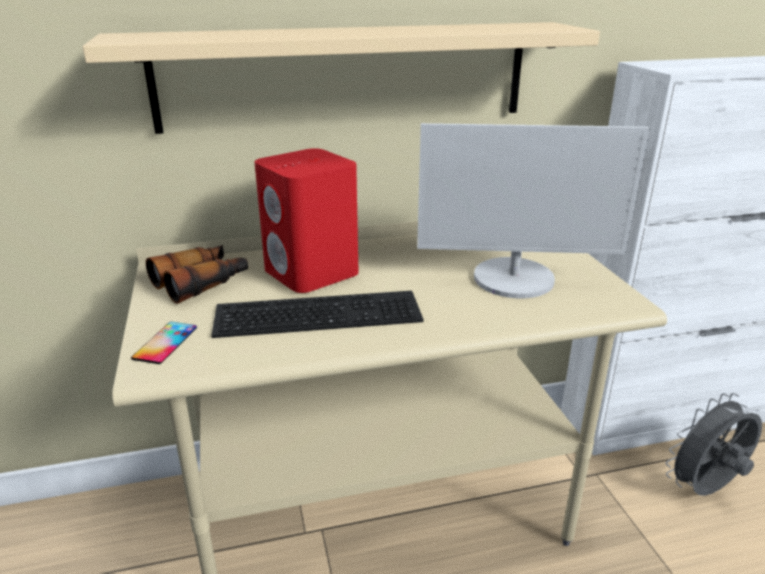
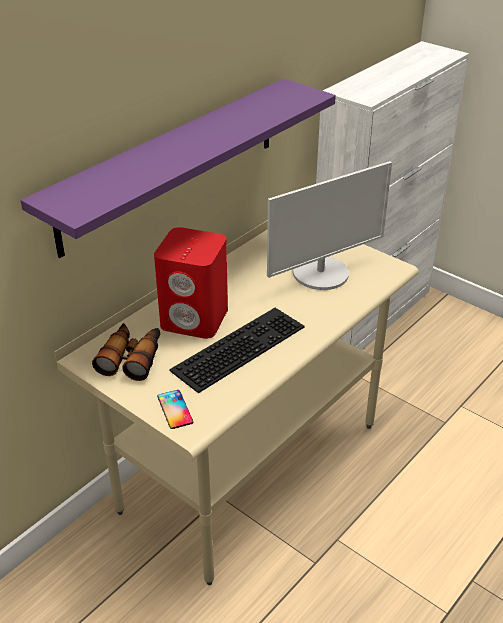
camera: 35 degrees left, 10 degrees up
beige shelf [82,22,600,134] -> purple shelf [20,79,336,258]
grey fan [665,393,762,496] -> none

